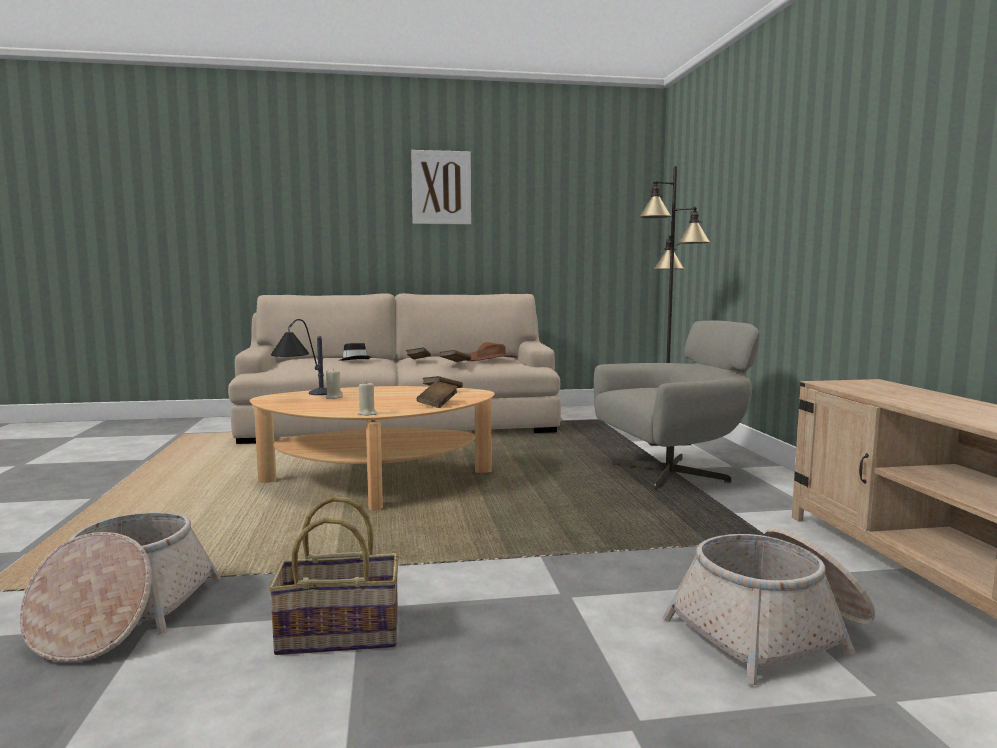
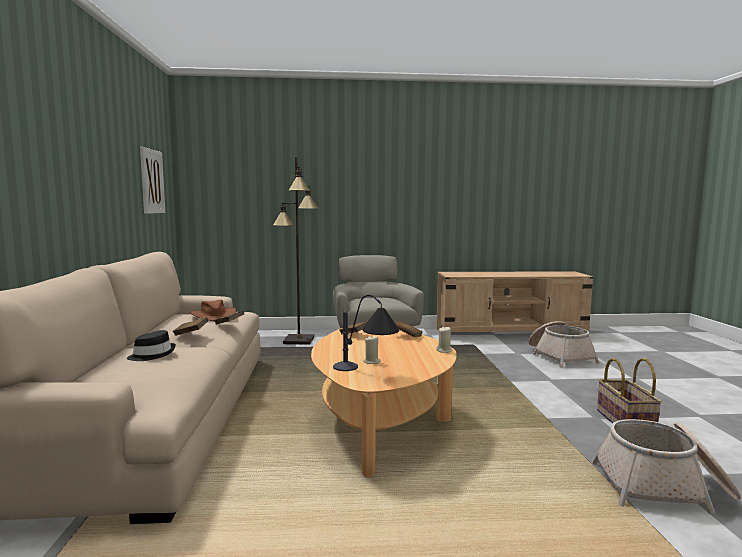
camera: 85 degrees left, 0 degrees up
picture [411,150,471,225] -> picture moved to [140,147,165,214]

